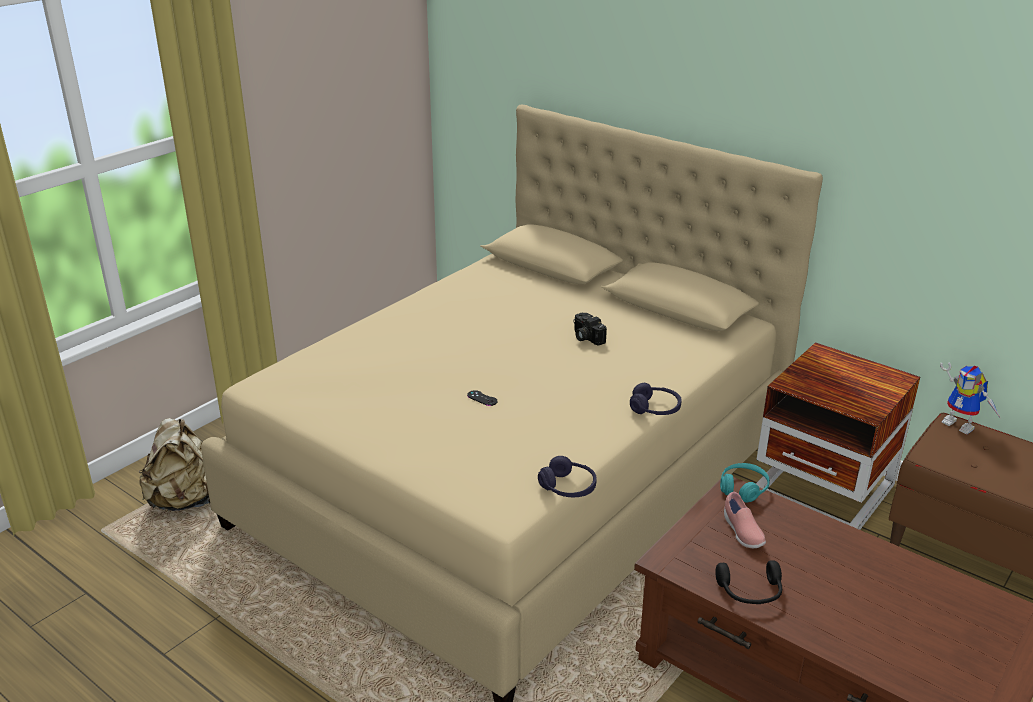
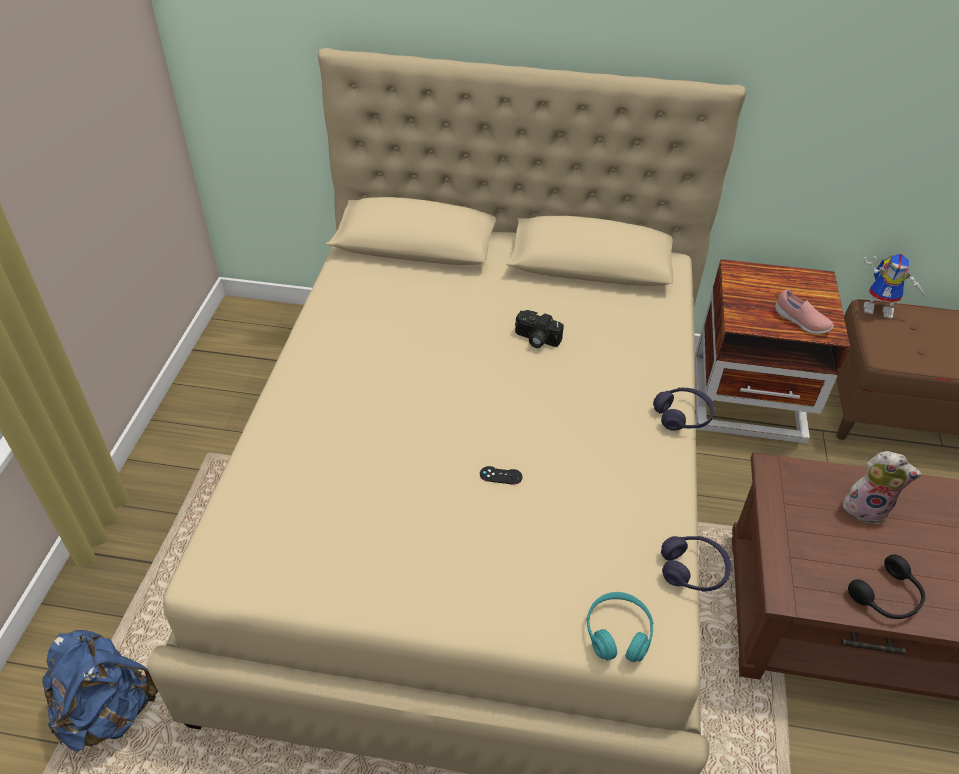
camera: 30 degrees left, 15 degrees up
beige backpack [139,418,210,511] -> blue backpack [42,630,158,752]
turquoise headphones [720,463,770,503] -> turquoise headphones moved to [587,592,653,663]
pink shoe [724,492,766,548] -> pink shoe moved to [775,290,834,334]
none -> plush toy [840,451,922,524]

